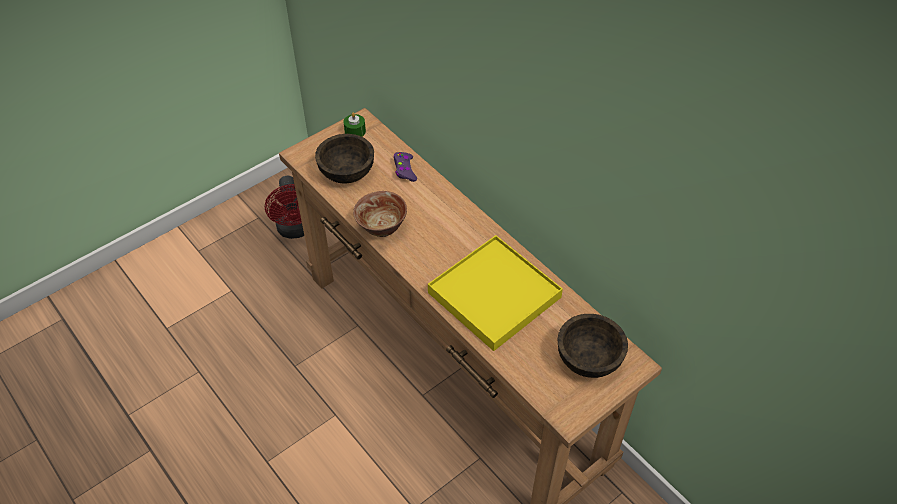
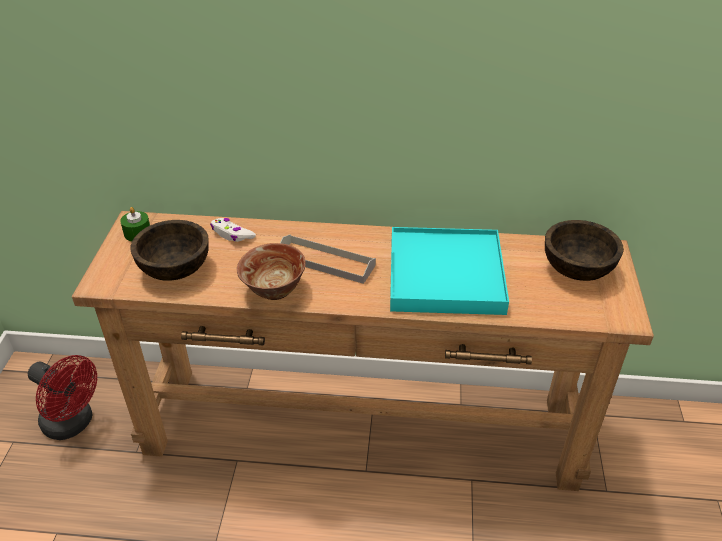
camera: 45 degrees left, 10 degrees down
purple game controller [394,152,417,182] -> white game controller [210,218,256,242]
yellow tray [428,235,563,351] -> turquoise tray [390,227,509,315]
none -> grey tray [280,234,376,284]

